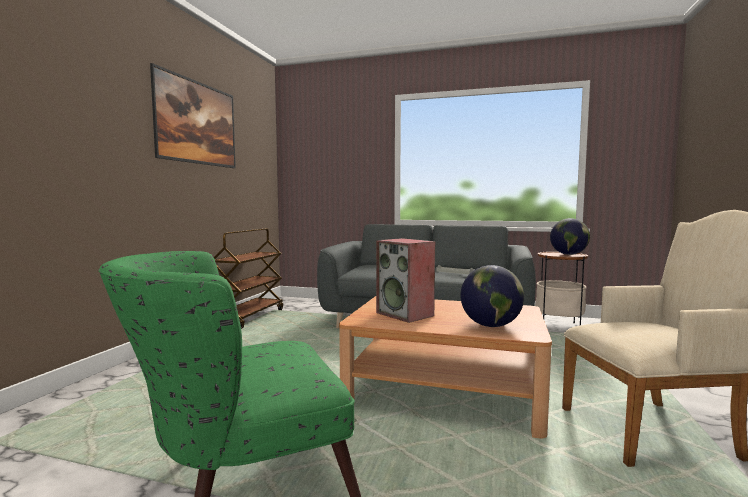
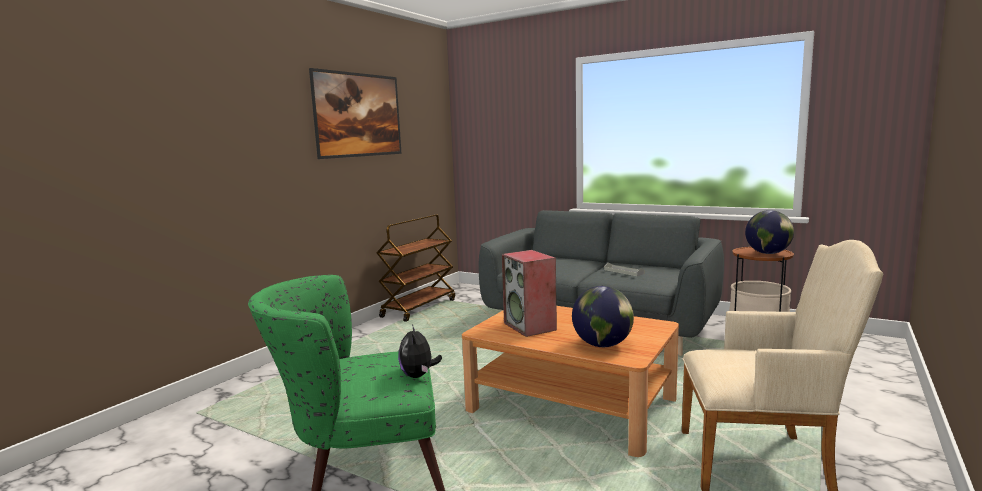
camera: 15 degrees right, 5 degrees up
none -> plush toy [398,324,442,378]

